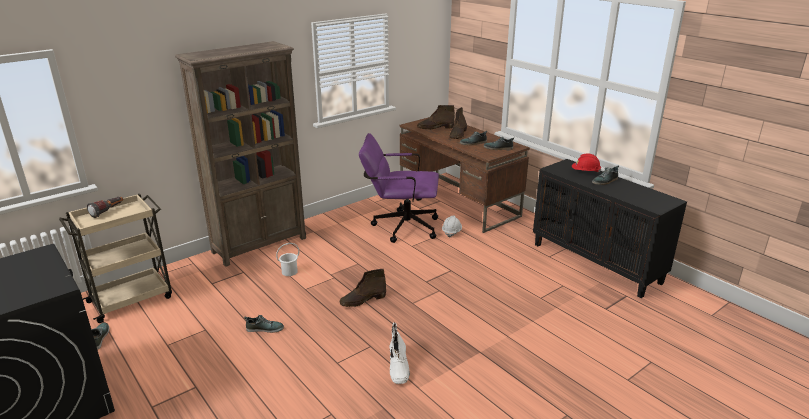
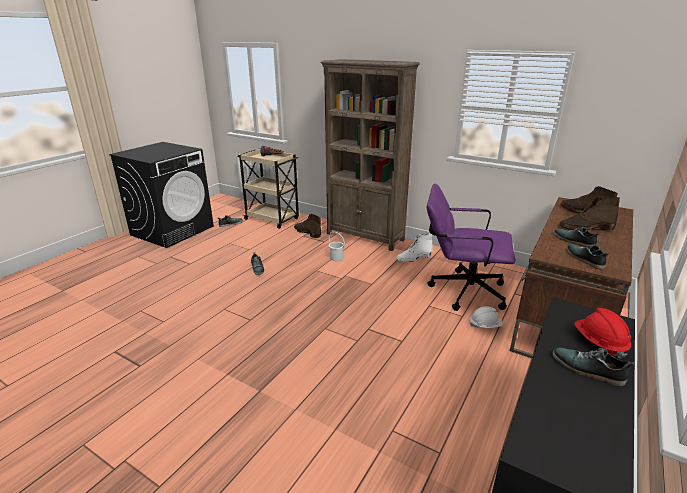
camera: 70 degrees right, 0 degrees up
brown boot [339,269,386,307] -> brown boot moved to [294,214,321,238]
purple office chair [359,133,439,243] -> purple office chair turned 60 degrees counterclockwise [427,184,516,311]
white boot [390,322,410,384] -> white boot moved to [397,233,432,262]

